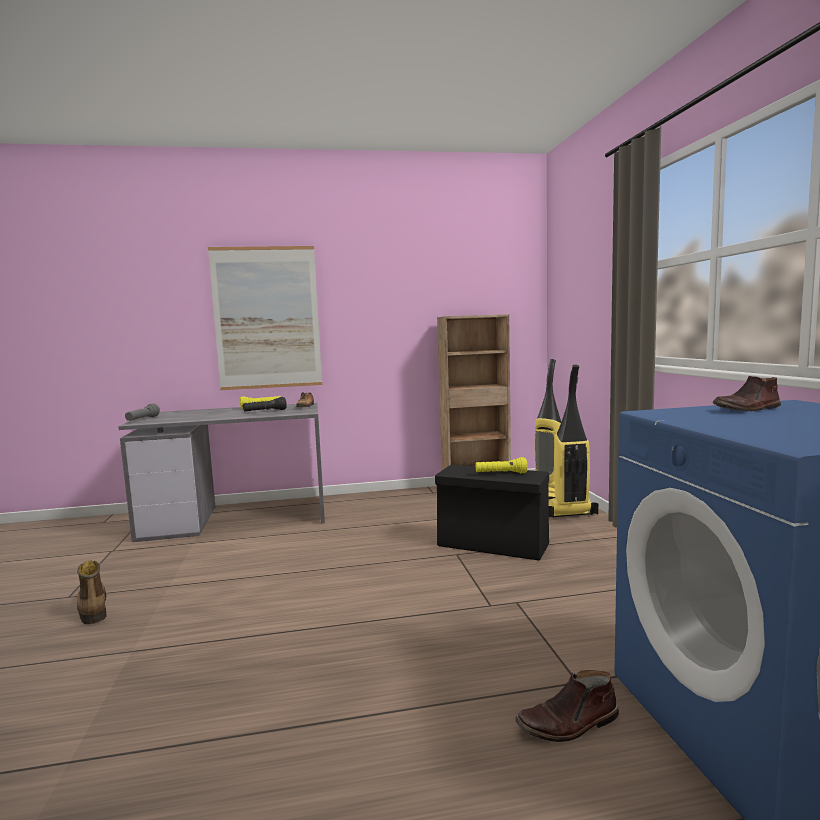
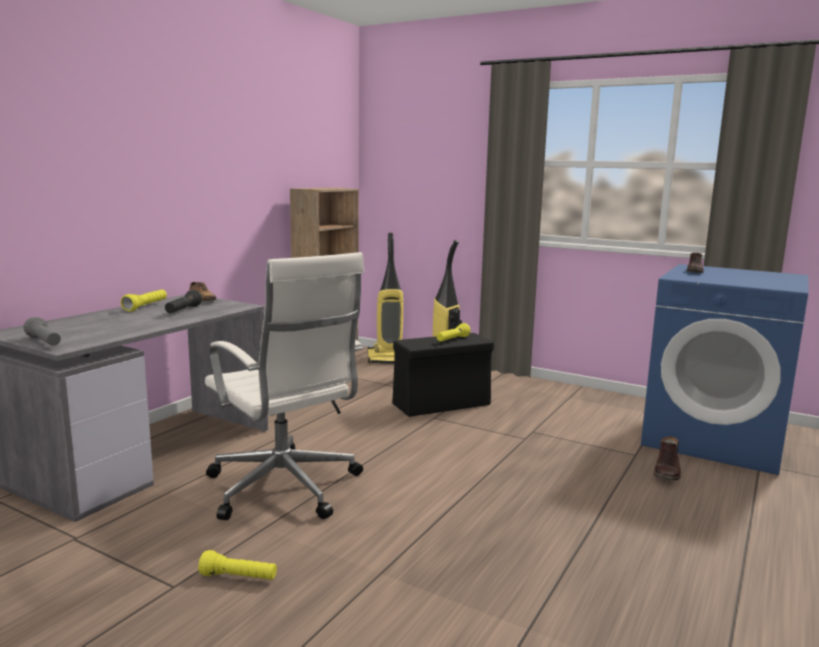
camera: 50 degrees left, 5 degrees up
boot [77,560,107,624] -> yellow flashlight [198,550,277,580]
picture [208,246,322,390] -> none
none -> white office chair [205,252,364,520]

